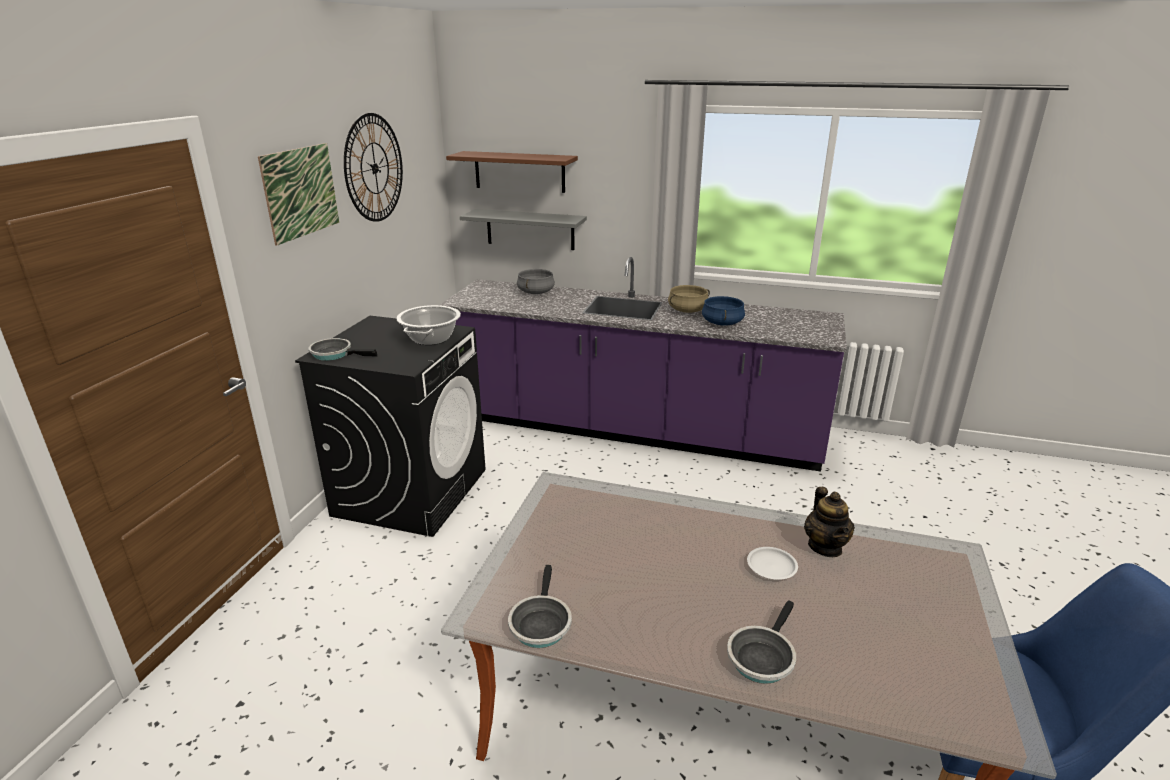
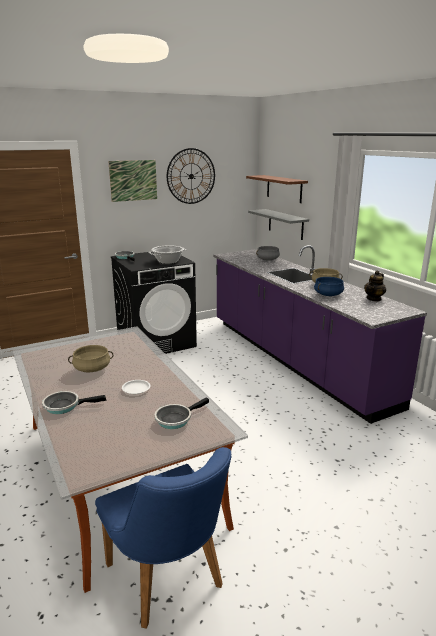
camera: 45 degrees right, 5 degrees down
frying pan [508,565,572,648] -> frying pan moved to [154,397,209,429]
teapot [804,487,855,557] -> teapot moved to [364,270,386,301]
none -> beige cooking pot [68,345,113,373]

